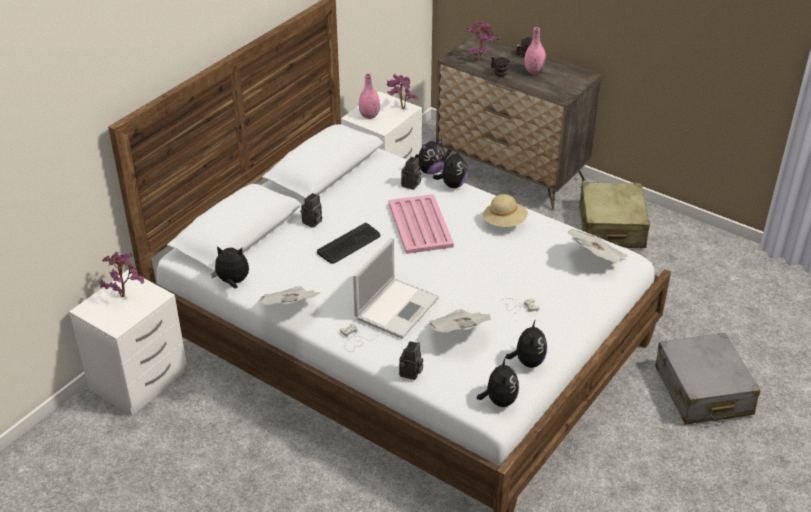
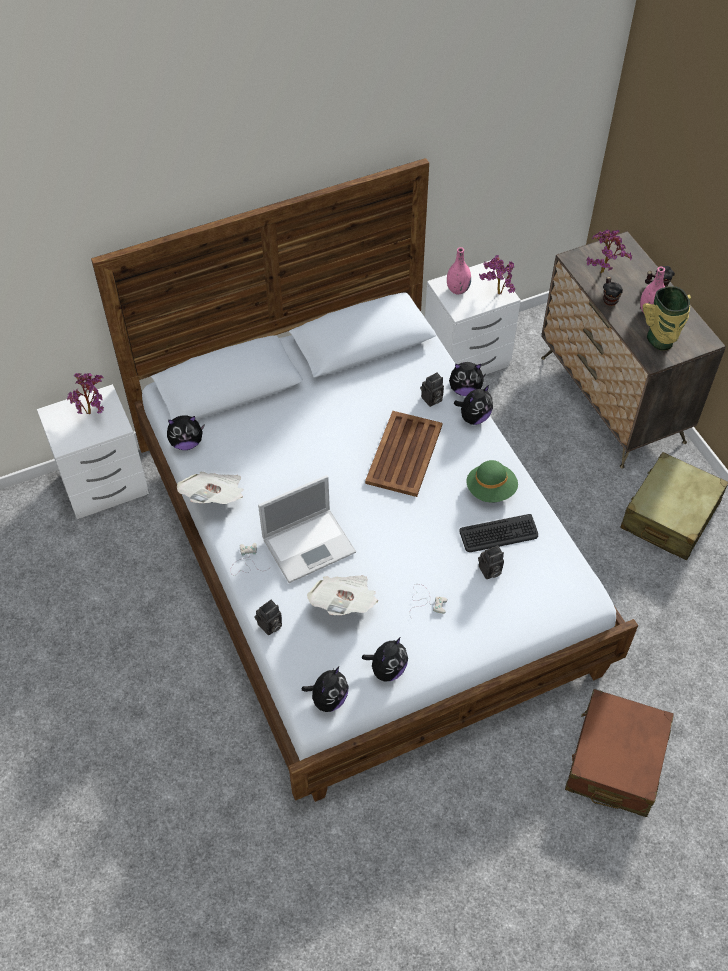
camera: 30 degrees right, 15 degrees up
plush toy [211,246,249,288] -> plush toy turned 135 degrees clockwise [167,416,204,450]
camera [300,193,322,228] -> camera moved to [478,545,504,579]
keyboard [317,223,381,264] -> keyboard moved to [459,514,538,552]
pink tray [389,194,454,254] -> brown tray [365,411,442,497]
beige hat [483,194,528,227] -> green hat [466,460,518,503]
newspaper [568,229,627,263] -> none
grey suitcase [655,333,761,425] -> brown suitcase [565,689,674,817]
none -> vase [643,286,691,351]

